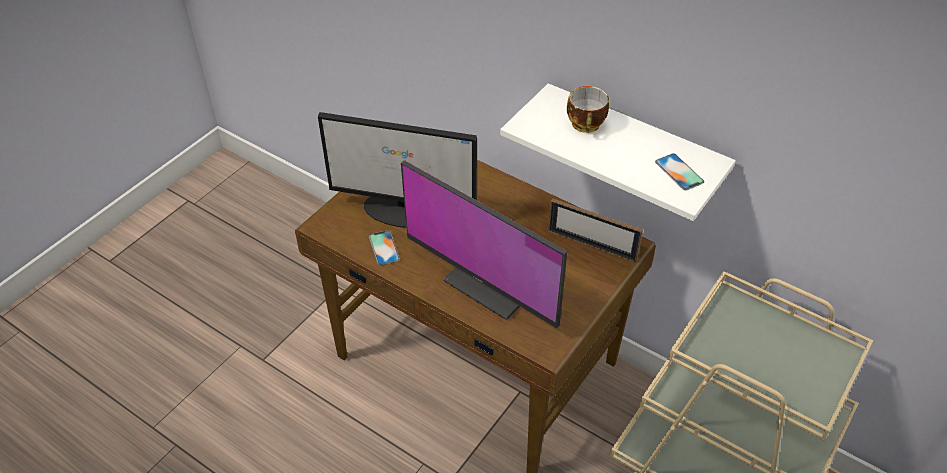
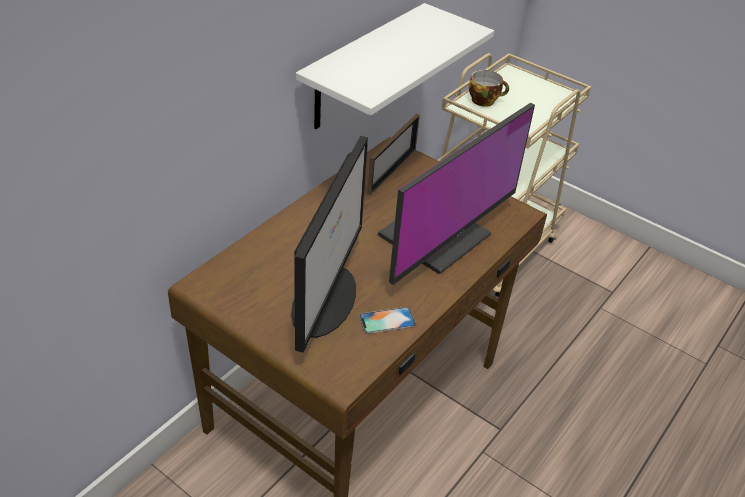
camera: 90 degrees left, 5 degrees down
cup [567,86,609,133] -> cup moved to [469,70,509,107]
phone [655,153,704,190] -> none

